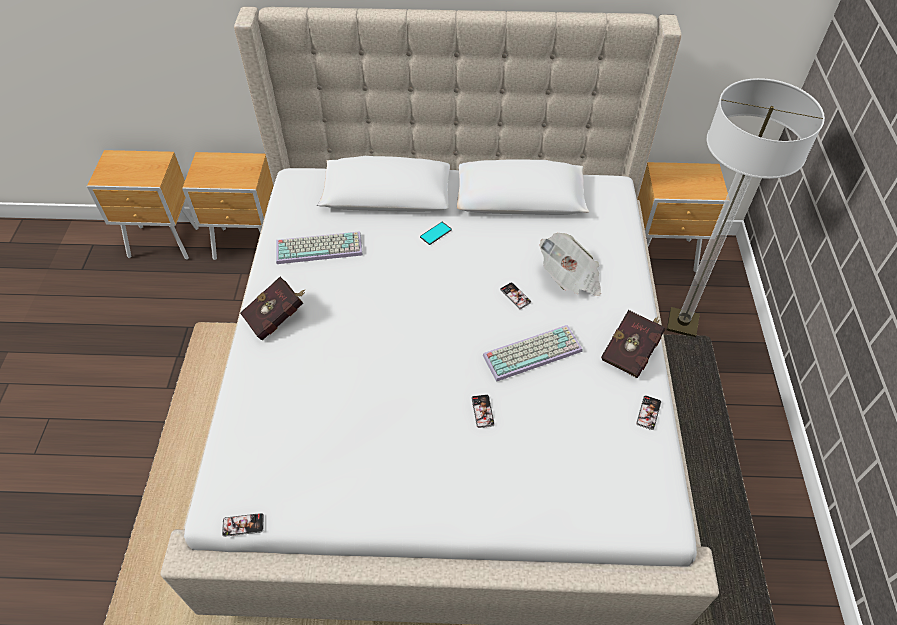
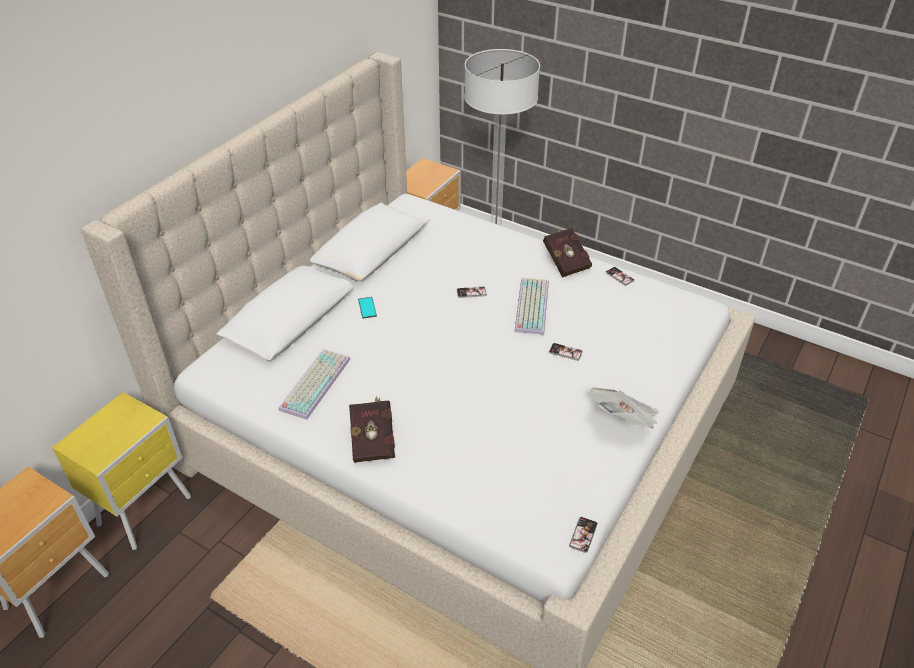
camera: 60 degrees left, 10 degrees down
brown nightstand [182,152,273,260] -> yellow nightstand [52,392,191,550]
newspaper [540,233,601,296] -> newspaper moved to [589,387,659,428]

